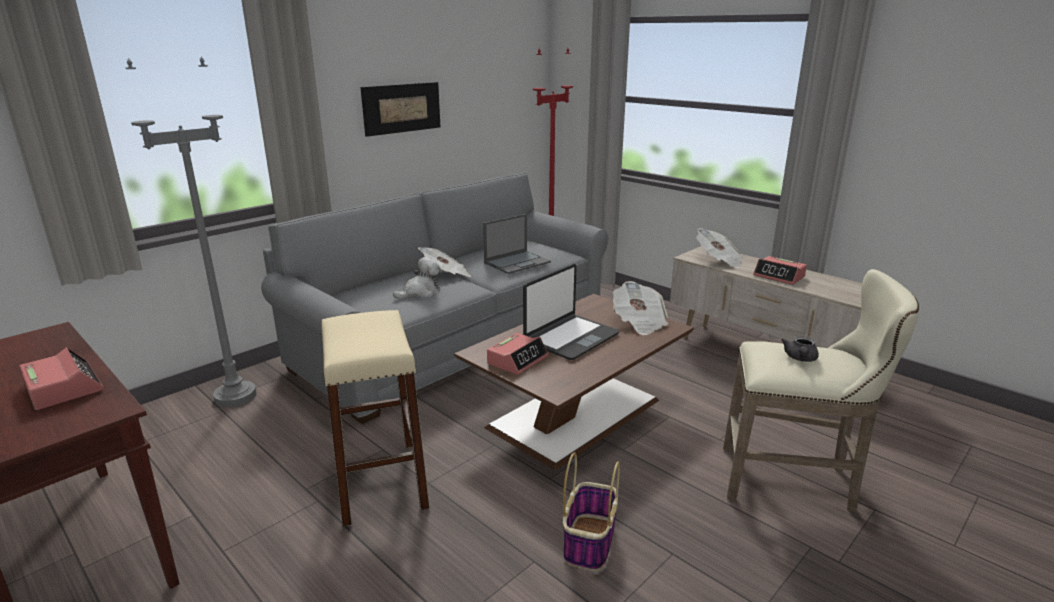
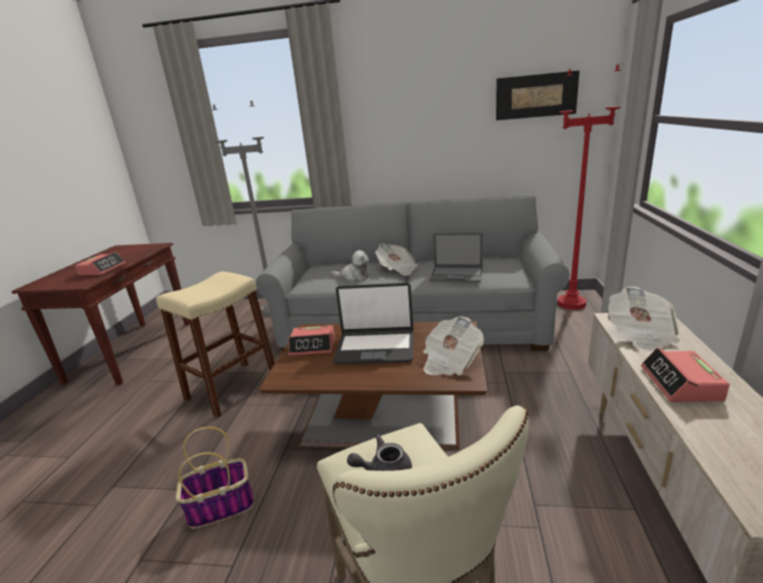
camera: 55 degrees right, 0 degrees up
picture [360,82,440,137] -> picture moved to [496,70,580,120]

